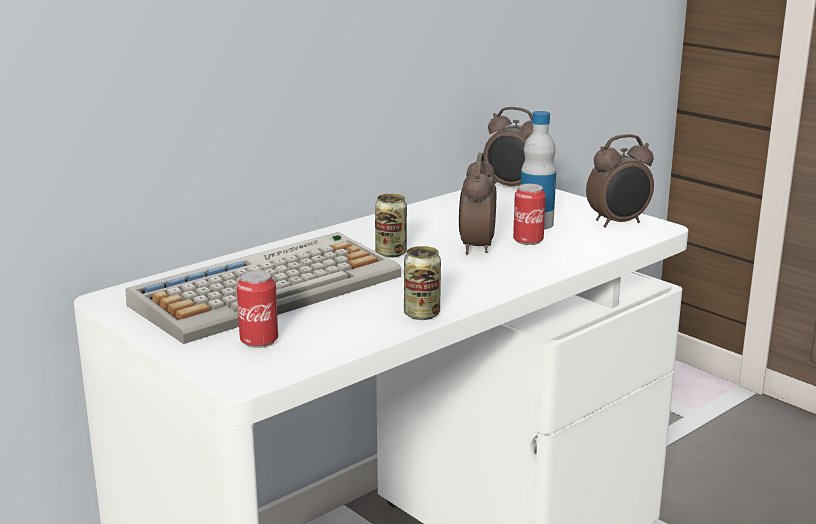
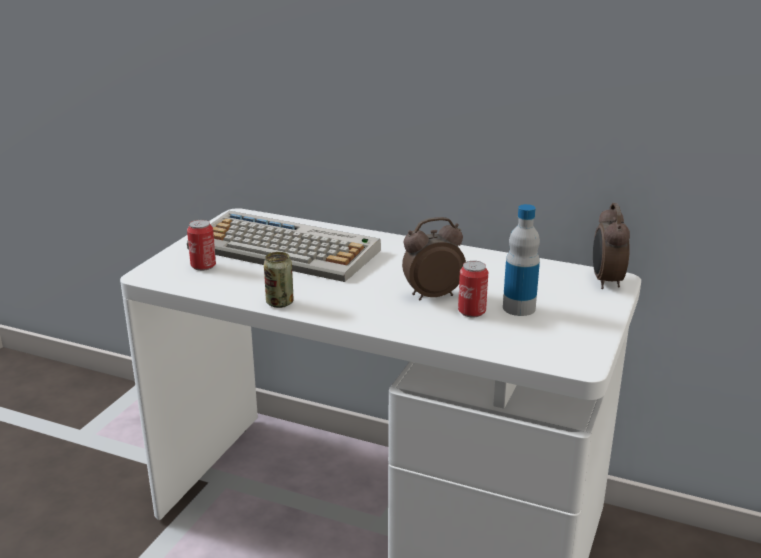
camera: 65 degrees right, 5 degrees up
can [375,194,407,258] -> none
alarm clock [586,134,654,228] -> none

